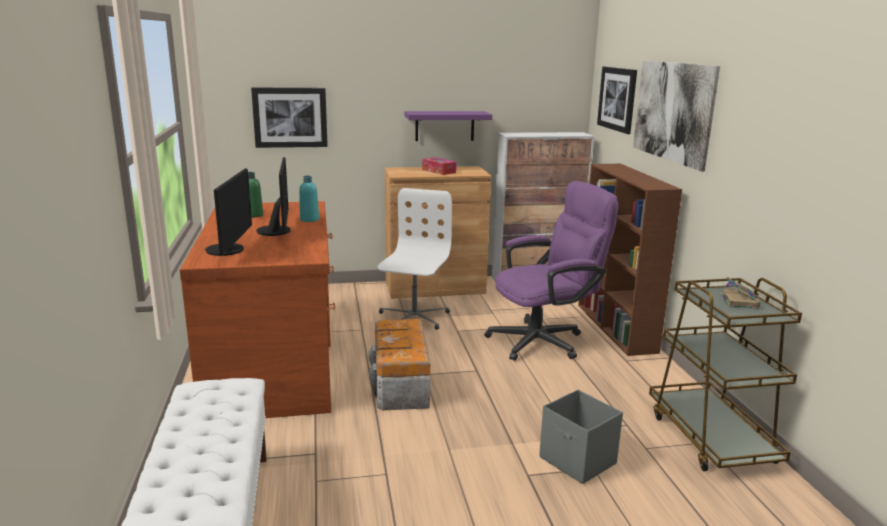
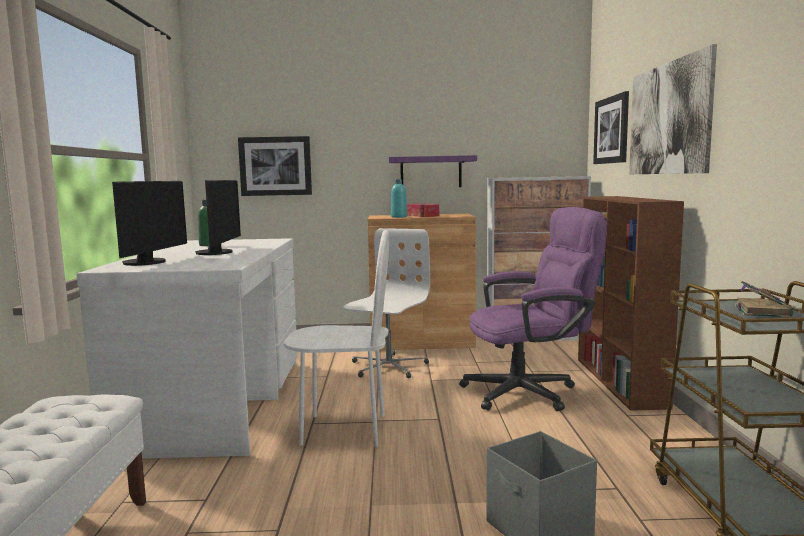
camera: 10 degrees right, 10 degrees down
brown desk [180,201,335,418] -> white desk [77,238,298,459]
turquoise bottle [299,176,319,222] -> turquoise bottle moved to [391,179,407,218]
storage box [369,319,430,410] -> white chair [284,230,389,447]

